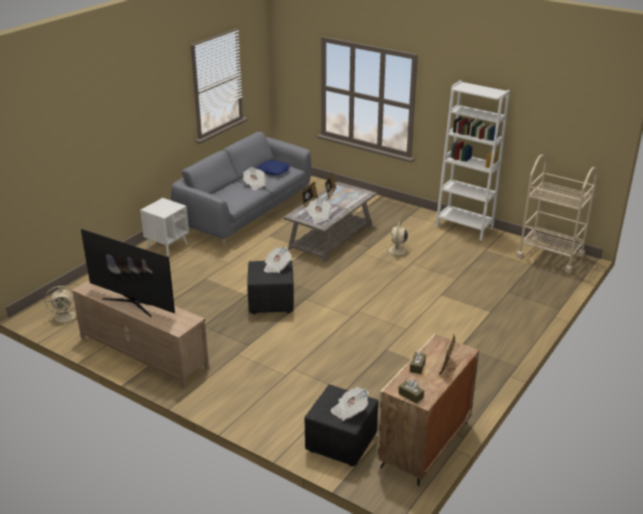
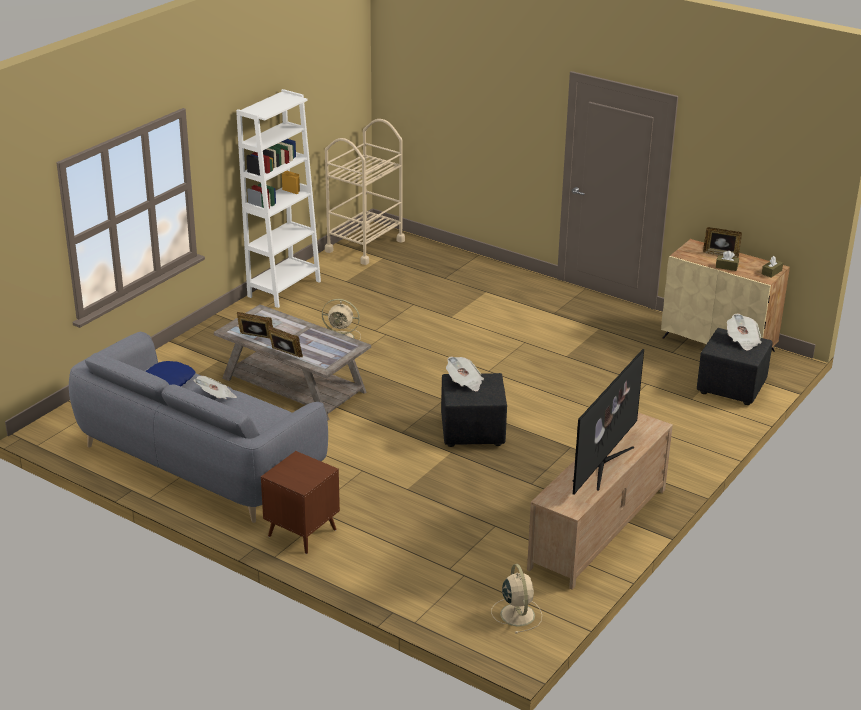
camera: 90 degrees left, 0 degrees up
white side table [140,198,189,256] -> brown side table [261,451,340,554]
newspaper [307,198,332,223] -> none

